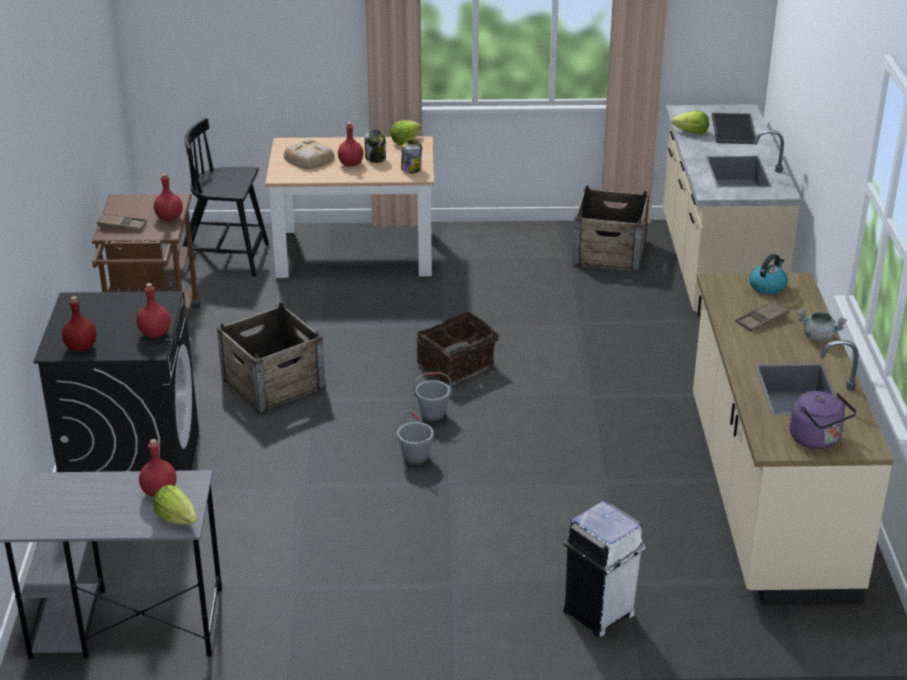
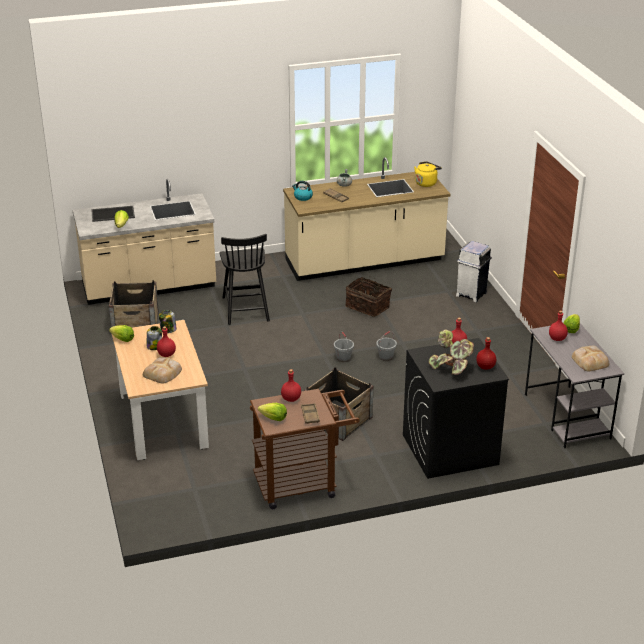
camera: 105 degrees left, 0 degrees up
black chair [183,118,269,277] -> black chair moved to [219,234,270,325]
basket [417,311,503,385] -> basket moved to [345,277,392,317]
purple kettle [790,391,857,449] -> yellow kettle [414,161,442,187]
none -> lettuce [258,403,287,421]
none -> potted plant [429,330,474,375]
none -> bread [572,346,609,372]

